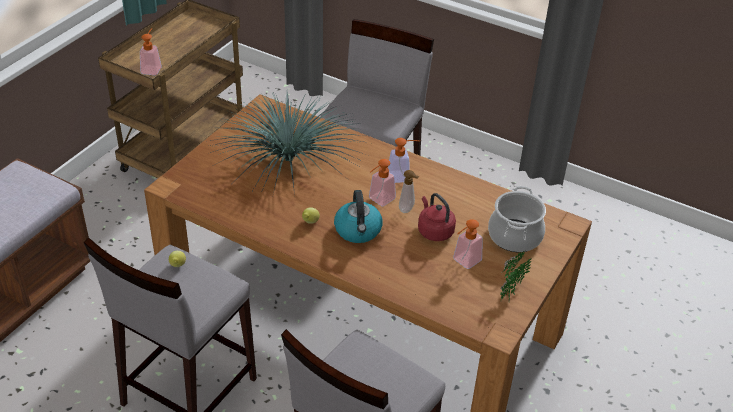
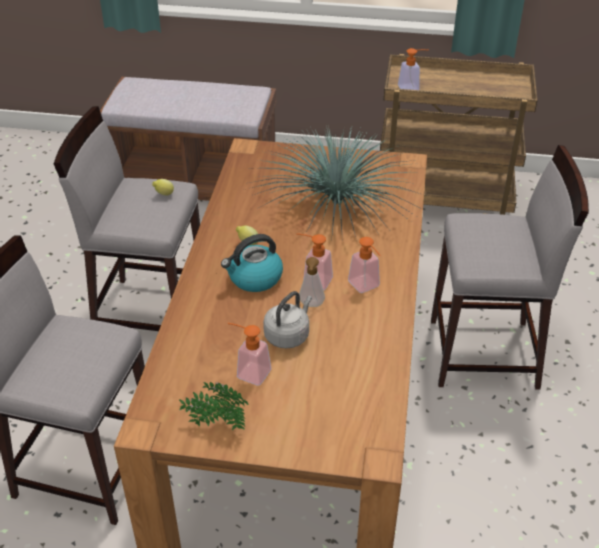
camera: 70 degrees right, 0 degrees up
red kettle [418,193,456,241] -> grey kettle [263,291,312,349]
cooking pot [488,186,546,252] -> none

